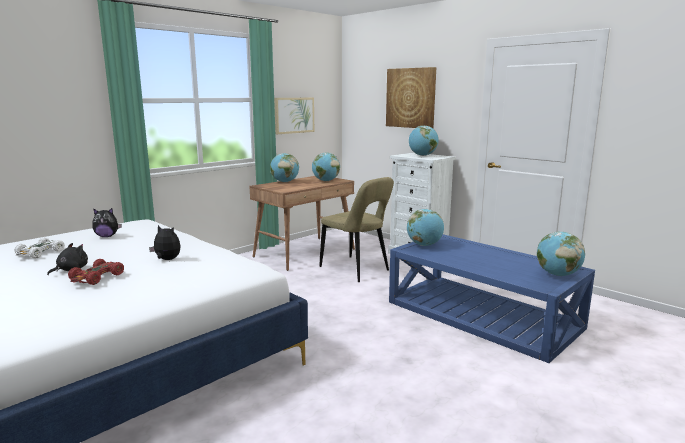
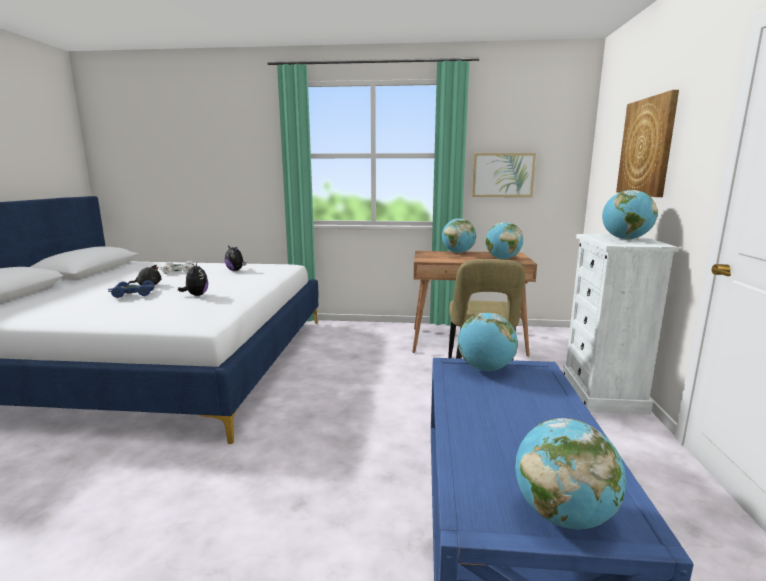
camera: 50 degrees right, 0 degrees up
red toy car [68,259,124,285] -> blue toy car [108,280,155,298]

